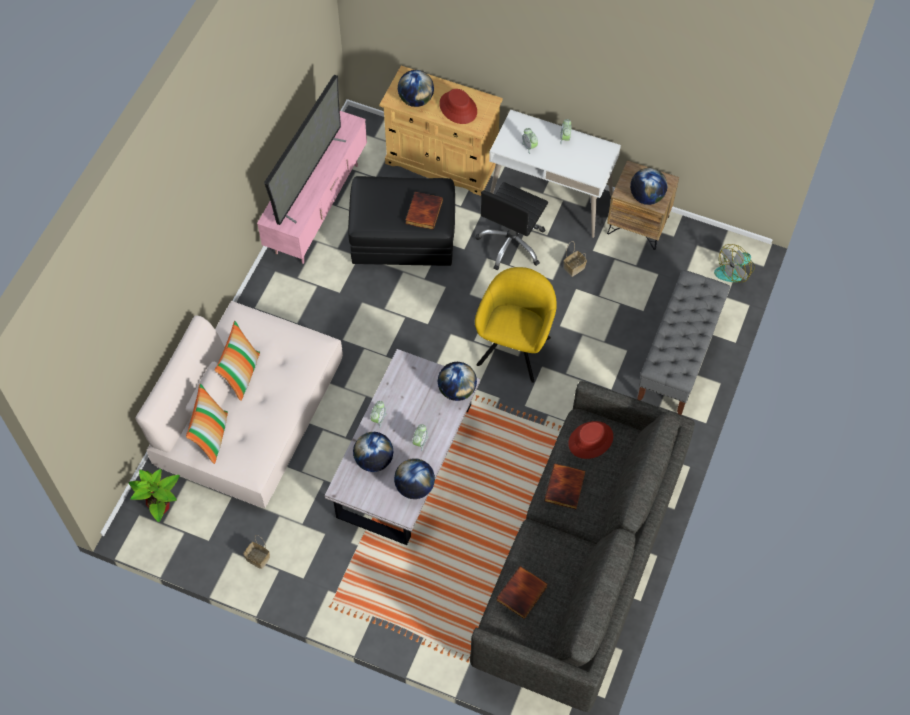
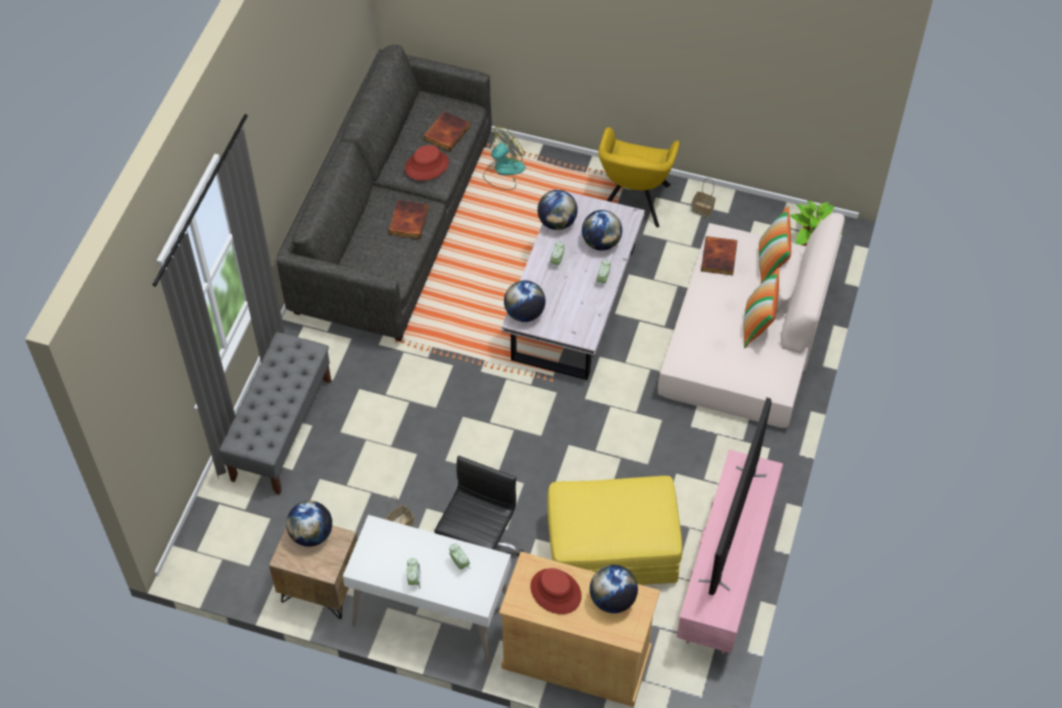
camera: 175 degrees right, 5 degrees down
black ottoman [348,176,455,266] -> yellow ottoman [547,476,682,585]
book [405,192,443,230] -> book moved to [701,236,738,276]
yellow armchair [475,267,557,383] -> yellow armchair moved to [598,127,680,228]
red hat [568,421,613,459] -> red hat moved to [405,145,449,181]
fan [714,244,755,282] -> fan moved to [483,126,526,190]

